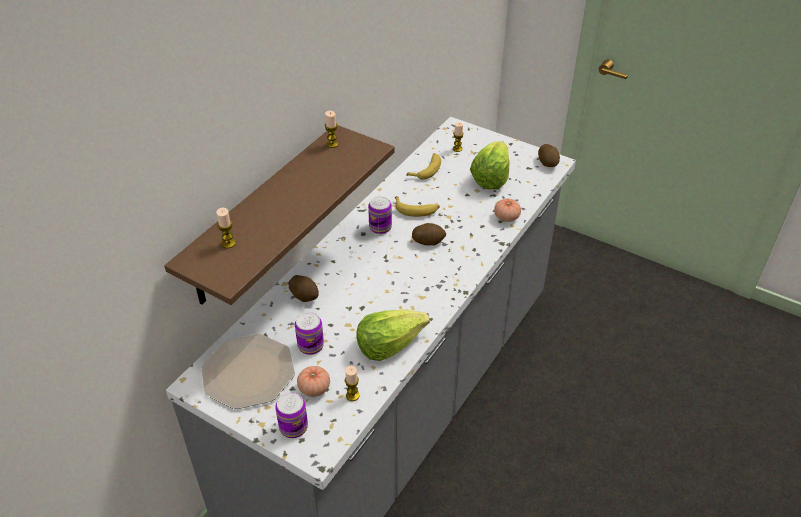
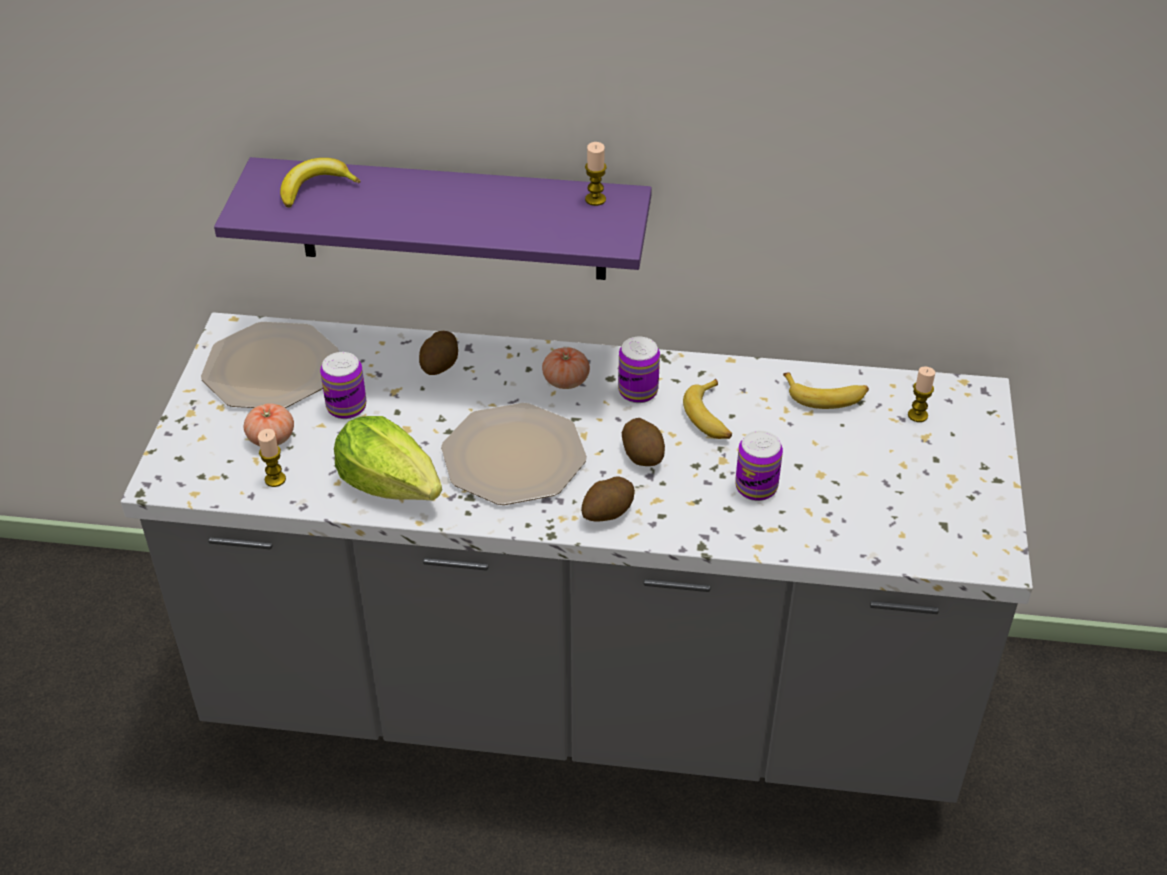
camera: 65 degrees right, 0 degrees up
brown shelf [164,125,395,305] -> purple shelf [214,157,652,280]
candle [216,208,236,249] -> banana [280,158,361,208]
can [275,392,308,438] -> can moved to [735,431,783,501]
lettuce [470,141,509,189] -> none
tomato [494,198,521,222] -> tomato moved to [542,347,590,389]
potato [538,144,560,167] -> potato moved to [581,477,635,522]
none -> plate [441,403,587,505]

